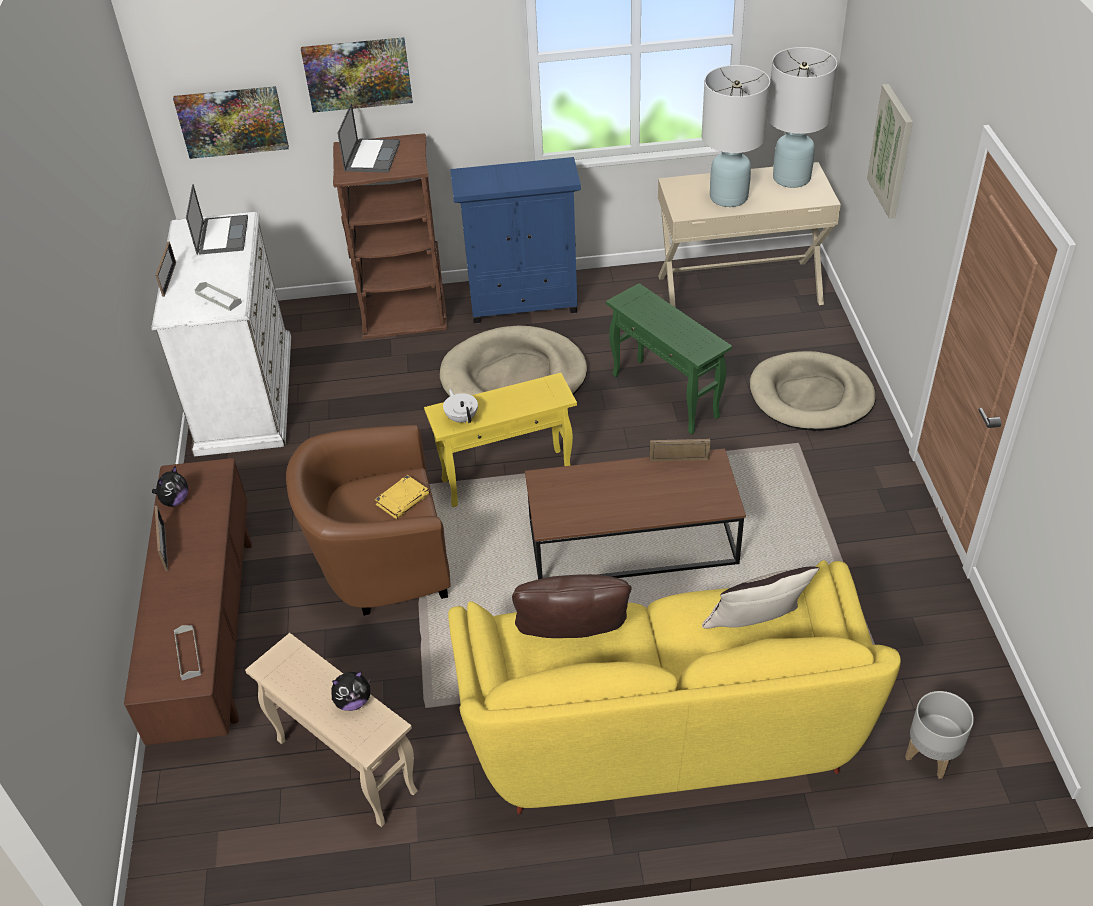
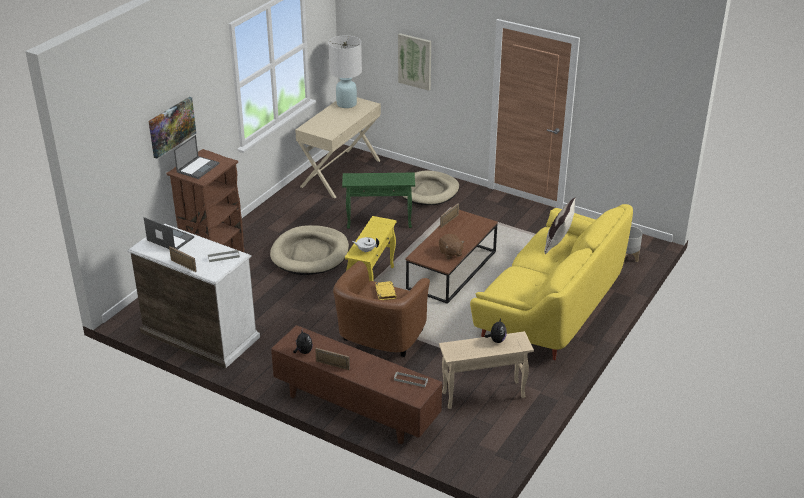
camera: 55 degrees left, 10 degrees down
picture [173,86,289,159] -> none
laptop [338,103,400,172] -> laptop turned 75 degrees clockwise [174,135,220,179]
blue cabinet [450,157,581,324] -> none
brown pillow [512,574,632,638] -> none
white table lamp [701,65,770,207] -> none
none -> brown plush toy [439,234,465,259]

